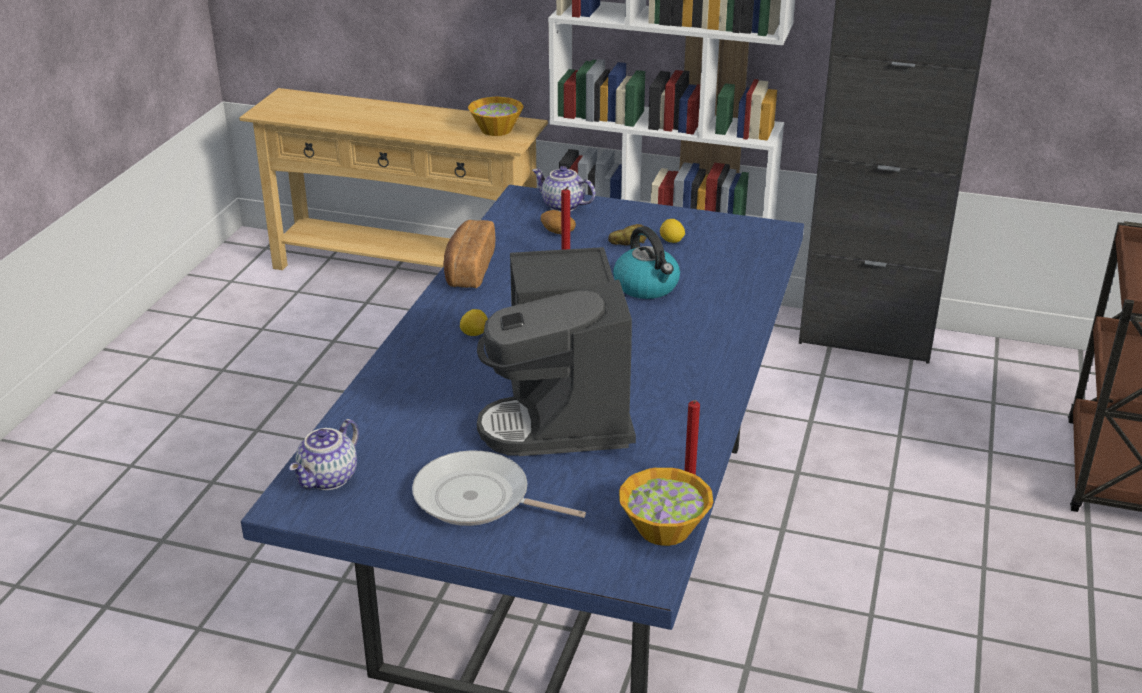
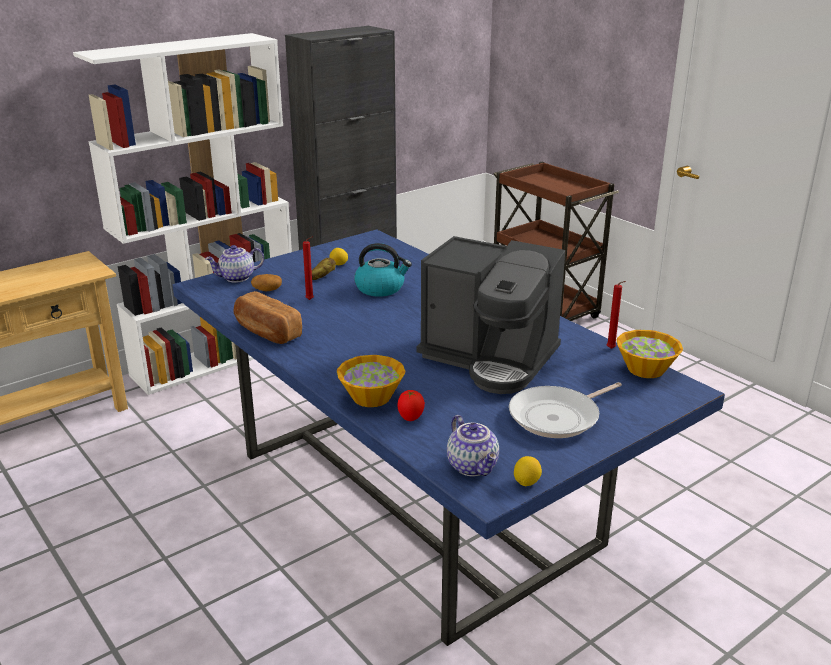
camera: 55 degrees left, 5 degrees down
lemon [460,309,488,336] -> lemon moved to [514,456,542,486]
bowl [468,97,524,136] -> bowl moved to [337,355,405,407]
none -> tomato [397,390,425,421]

